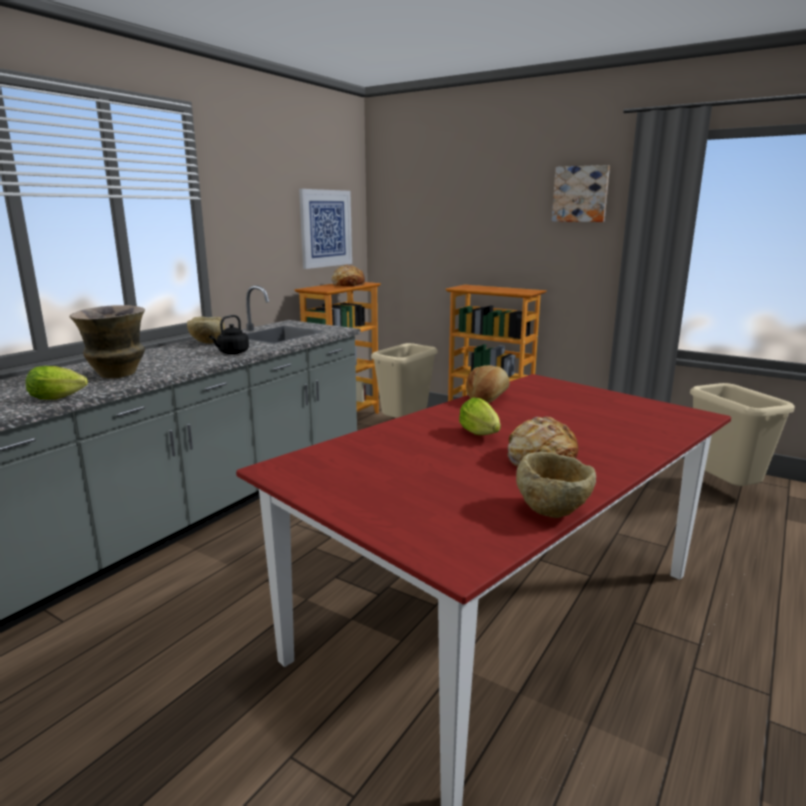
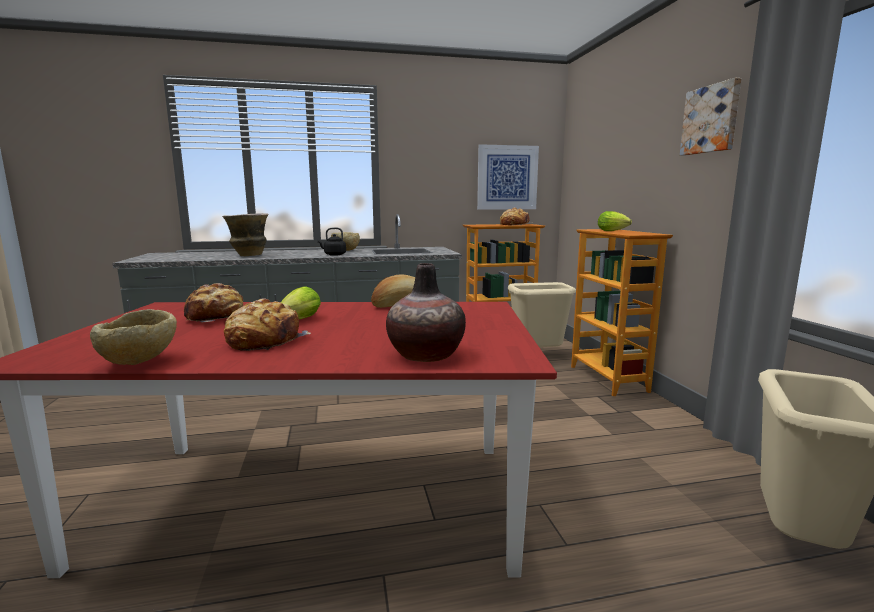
camera: 45 degrees right, 5 degrees down
lettuce [26,366,88,400] -> lettuce moved to [598,211,632,231]
none -> bread [184,283,244,322]
none -> vase [386,263,466,362]

